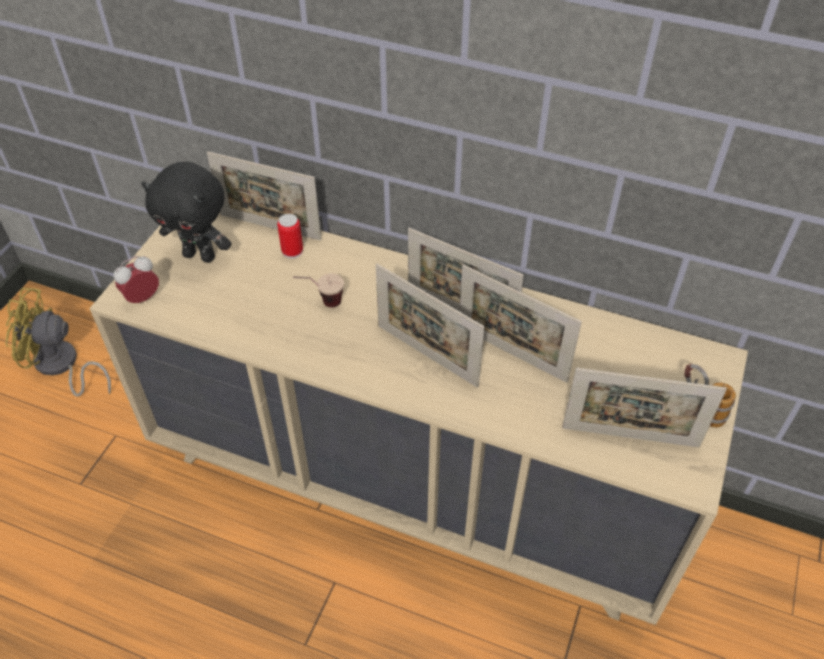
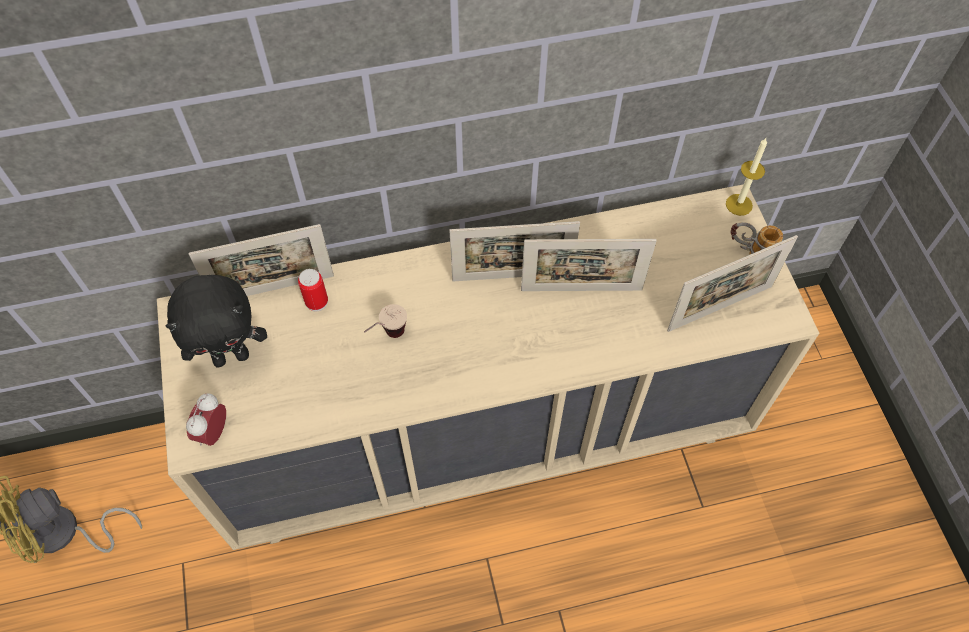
camera: 35 degrees left, 10 degrees up
picture frame [376,264,485,388] -> none
none -> candle [726,138,767,216]

